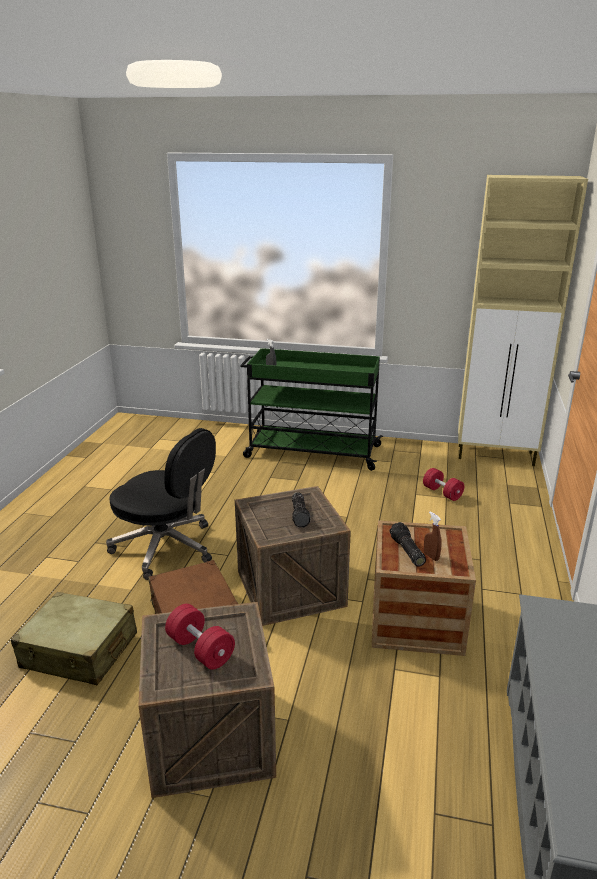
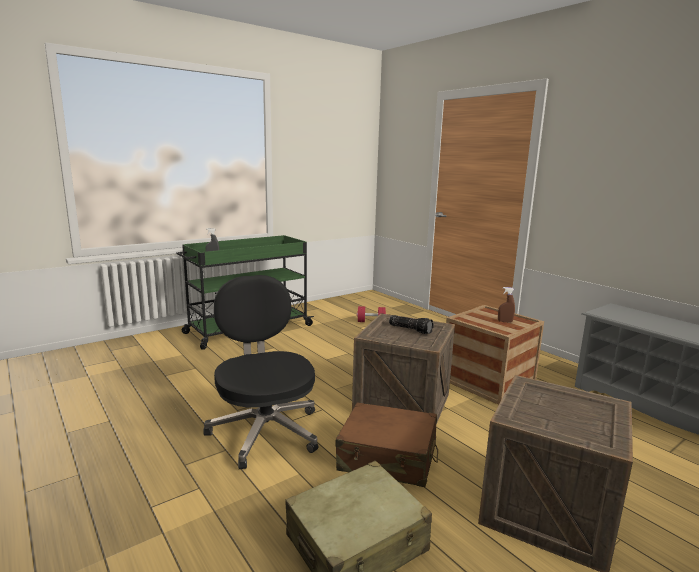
camera: 50 degrees left, 10 degrees down
black office chair [106,428,216,580] -> black office chair turned 90 degrees counterclockwise [203,275,319,469]
red dumbbell [165,604,235,670] -> none
flashlight [390,522,426,567] -> none
beige cabinet [458,175,588,466] -> none

